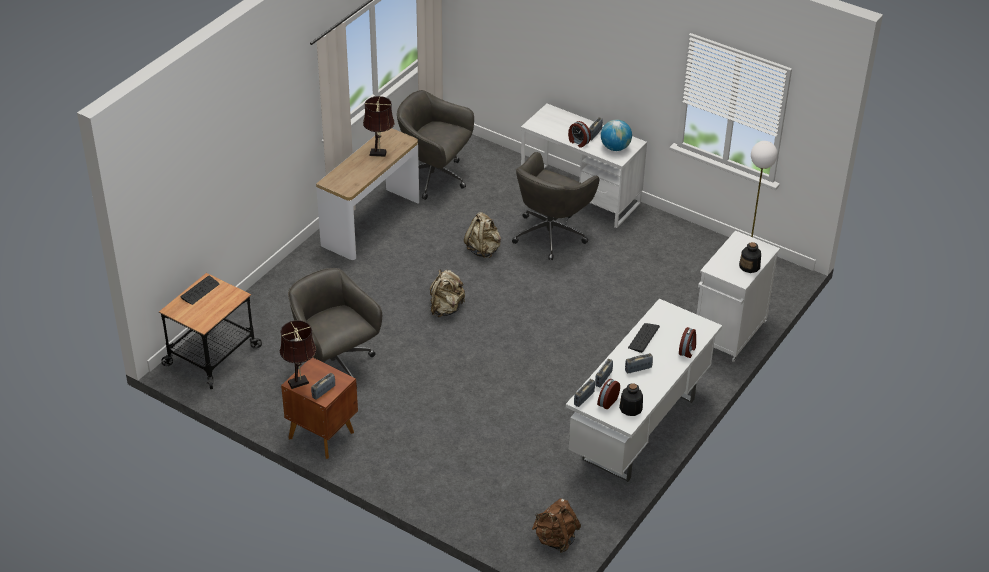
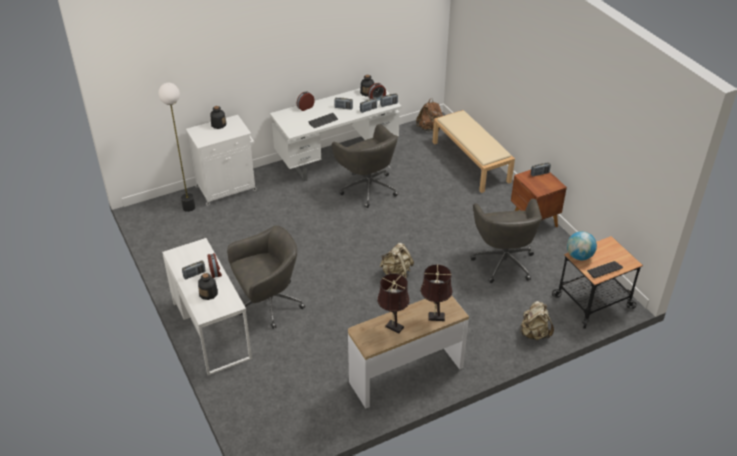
camera: 150 degrees left, 0 degrees up
brown table lamp [280,320,316,389] -> brown table lamp moved to [420,264,453,321]
grey office chair [397,90,474,200] -> grey office chair moved to [332,124,398,208]
beige backpack [464,212,501,258] -> beige backpack moved to [520,301,554,340]
globe [601,119,632,151] -> globe moved to [567,231,597,260]
none -> bottle [198,273,218,300]
none -> beige bench [433,110,515,193]

